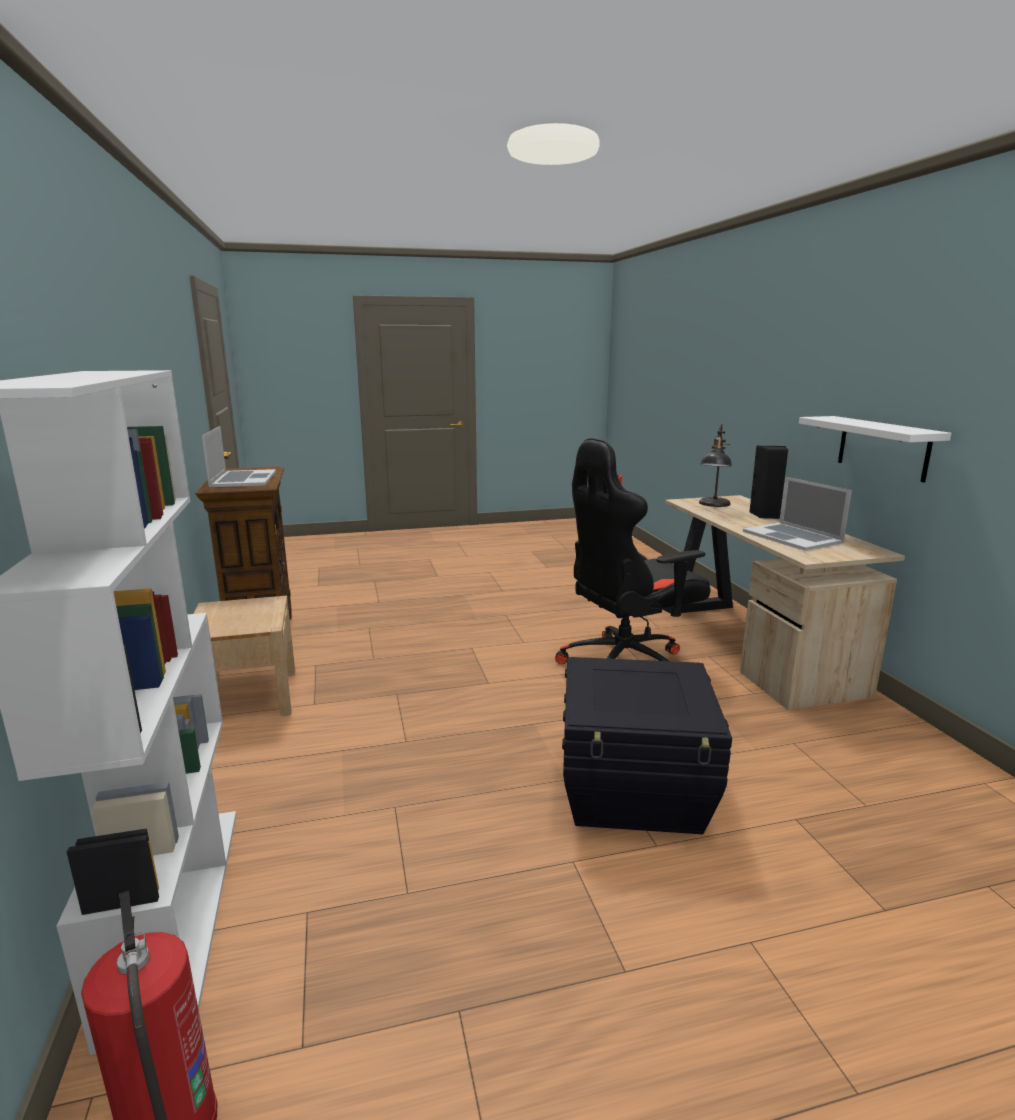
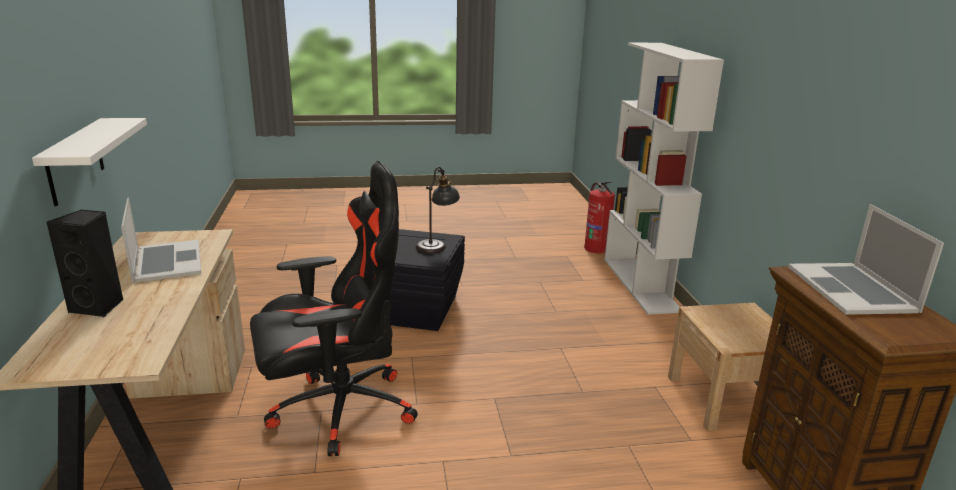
camera: 175 degrees left, 5 degrees up
grey table lamp [699,424,732,507] -> grey table lamp moved to [416,167,460,254]

